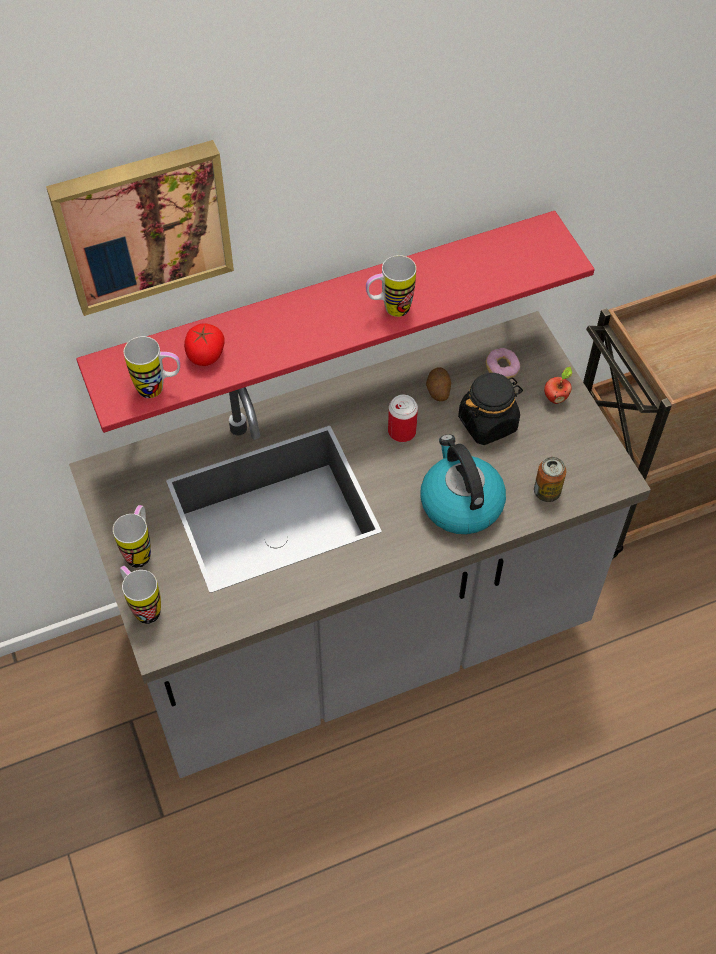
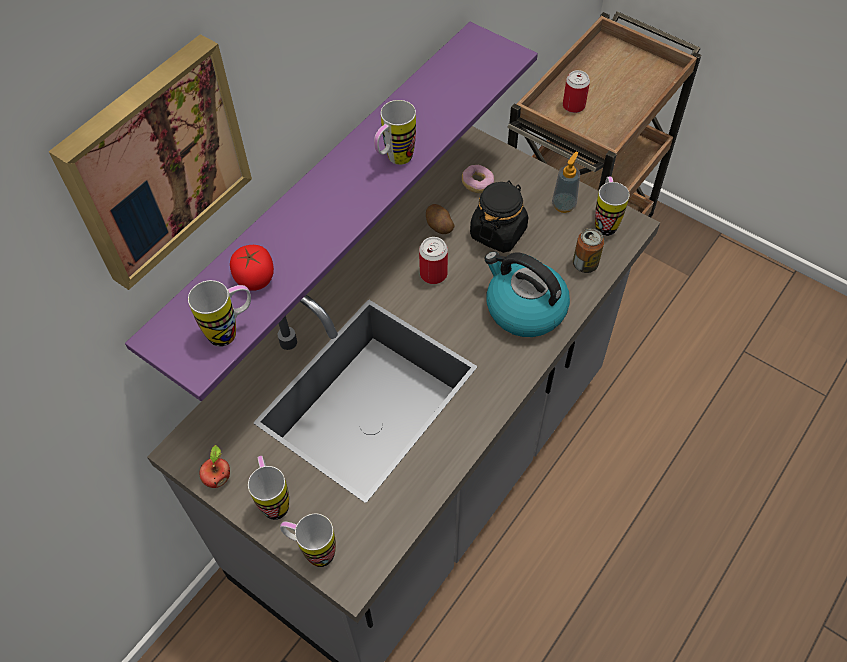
camera: 30 degrees left, 0 degrees up
red shelf [76,211,595,433] -> purple shelf [125,22,538,401]
apple [544,367,572,404] -> apple moved to [199,445,230,488]
none -> soap dispenser [552,151,580,213]
none -> can [563,70,590,113]
none -> mug [595,176,630,236]

